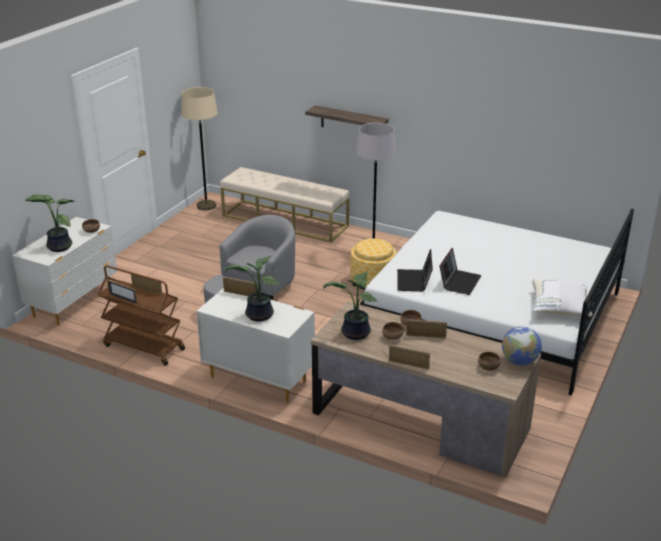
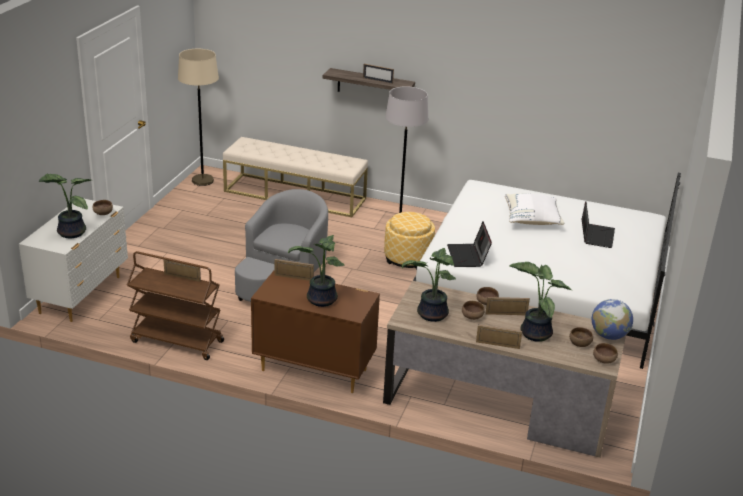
camera: 10 degrees left, 0 degrees up
picture frame [108,280,137,304] -> picture frame moved to [363,64,394,84]
white dresser [196,288,315,403] -> brown dresser [251,270,380,393]
laptop [440,247,482,295] -> laptop moved to [582,201,615,248]
white pillow [532,279,592,317] -> white pillow moved to [505,193,564,225]
none -> potted plant [509,262,573,342]
none -> brown bowl [593,343,618,364]

